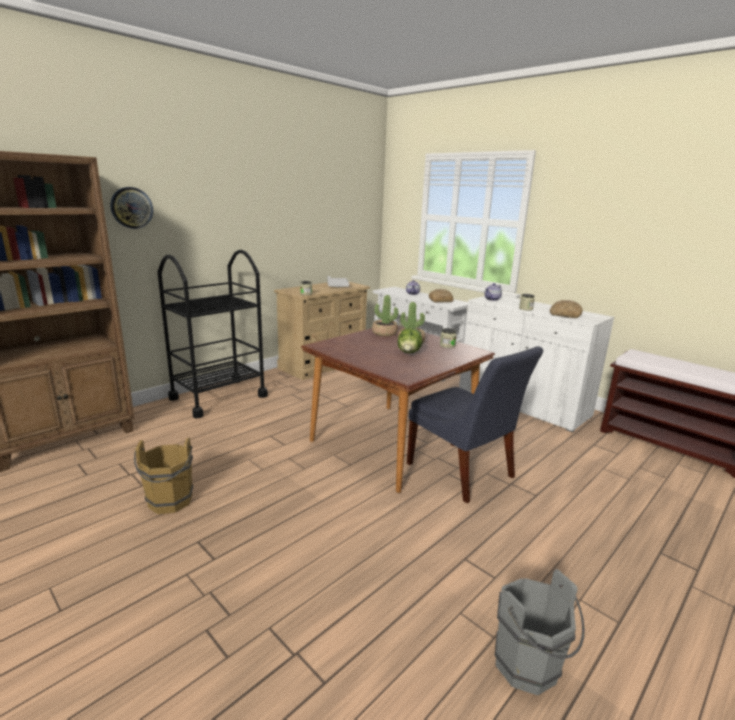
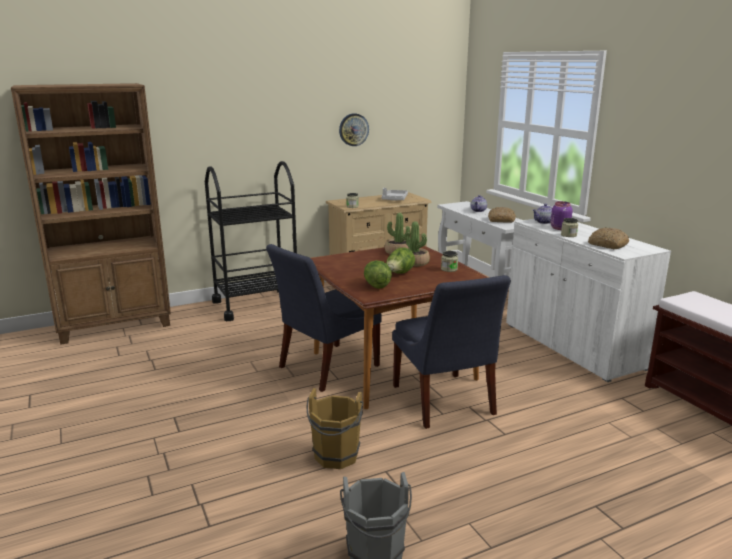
camera: 20 degrees right, 0 degrees up
wall clock [111,187,153,229] -> wall clock moved to [339,113,369,146]
brown bucket [134,437,193,514] -> brown bucket moved to [306,388,363,469]
none -> blue chair [266,244,382,392]
none -> lettuce [364,260,392,289]
none -> purple jar [551,201,573,230]

